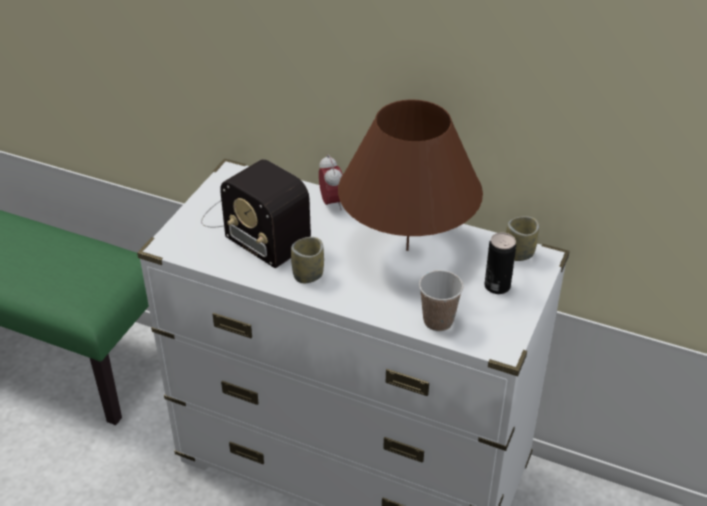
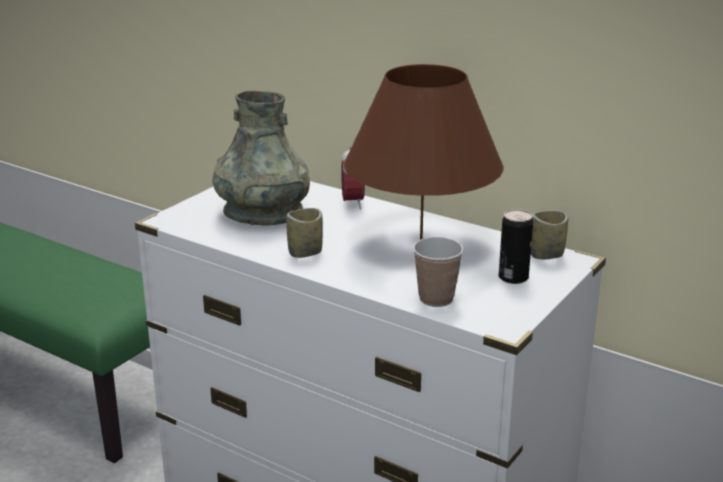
camera: 10 degrees right, 15 degrees down
radio [201,159,311,268] -> grey vase [213,91,310,226]

